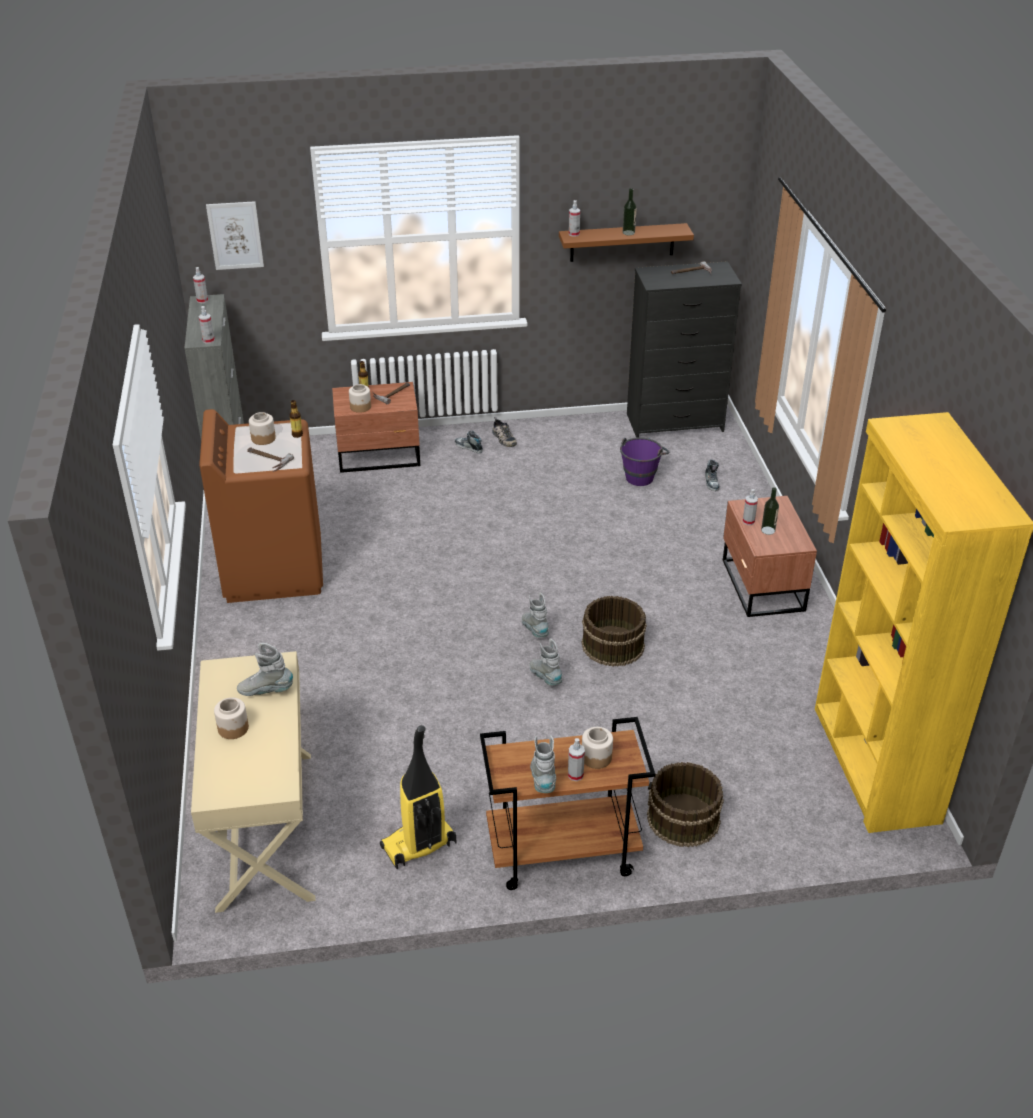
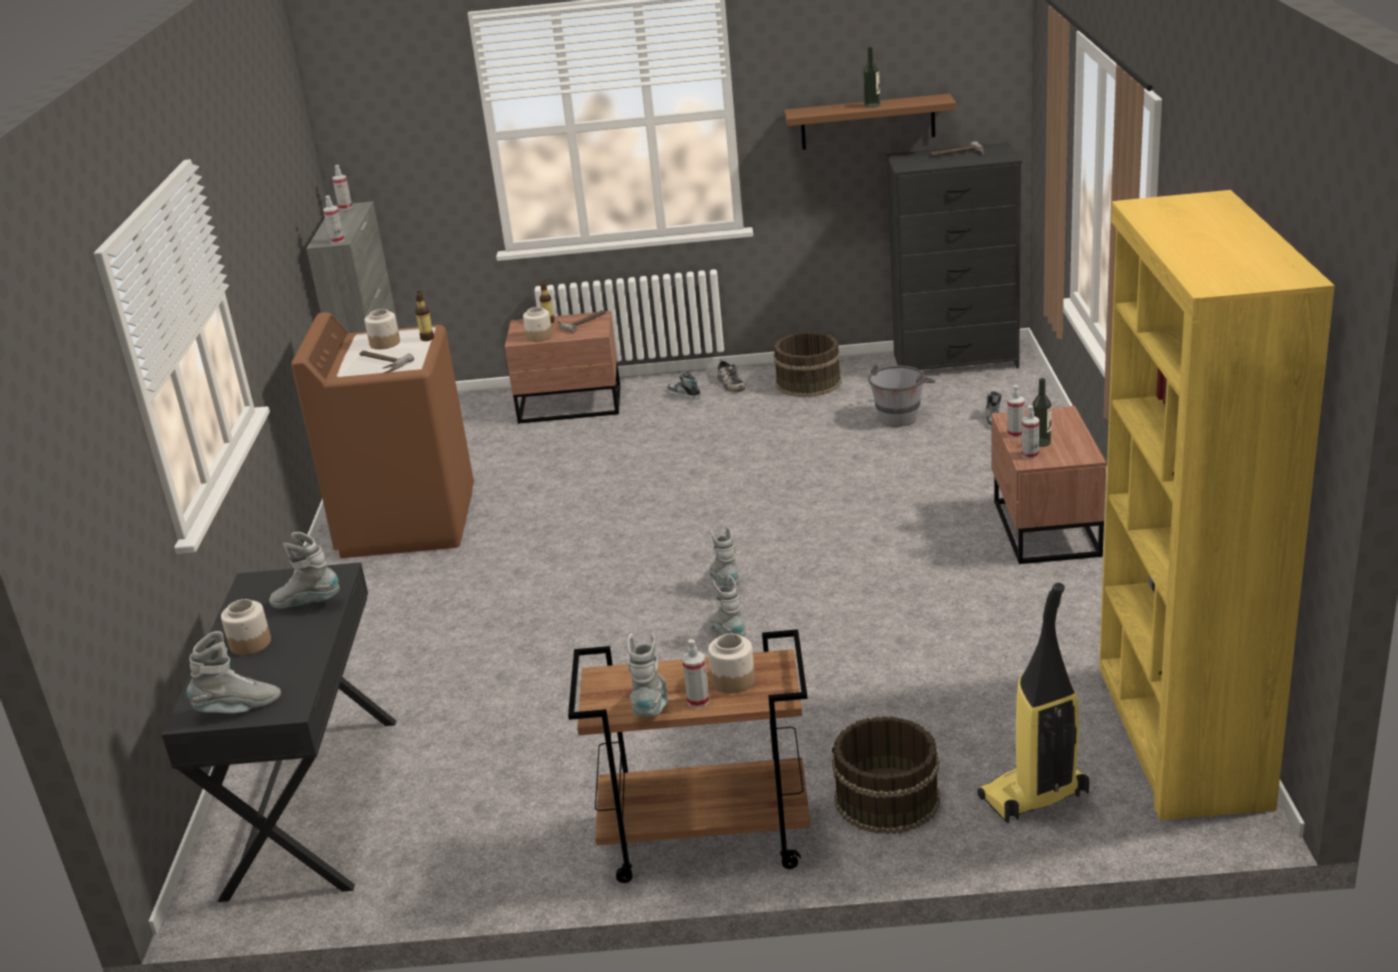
camera: 10 degrees right, 10 degrees down
beige desk [191,651,315,913] -> black desk [162,562,396,902]
picture [206,201,264,270] -> none
vacuum cleaner [380,725,457,869] -> vacuum cleaner moved to [977,583,1089,823]
spray bottle [569,200,580,237] -> spray bottle moved to [1021,405,1039,459]
brown bucket [581,596,647,667] -> brown bucket moved to [774,332,841,397]
purple bucket [620,437,669,486] -> grey bucket [868,365,935,427]
none -> grey boot [186,631,281,713]

